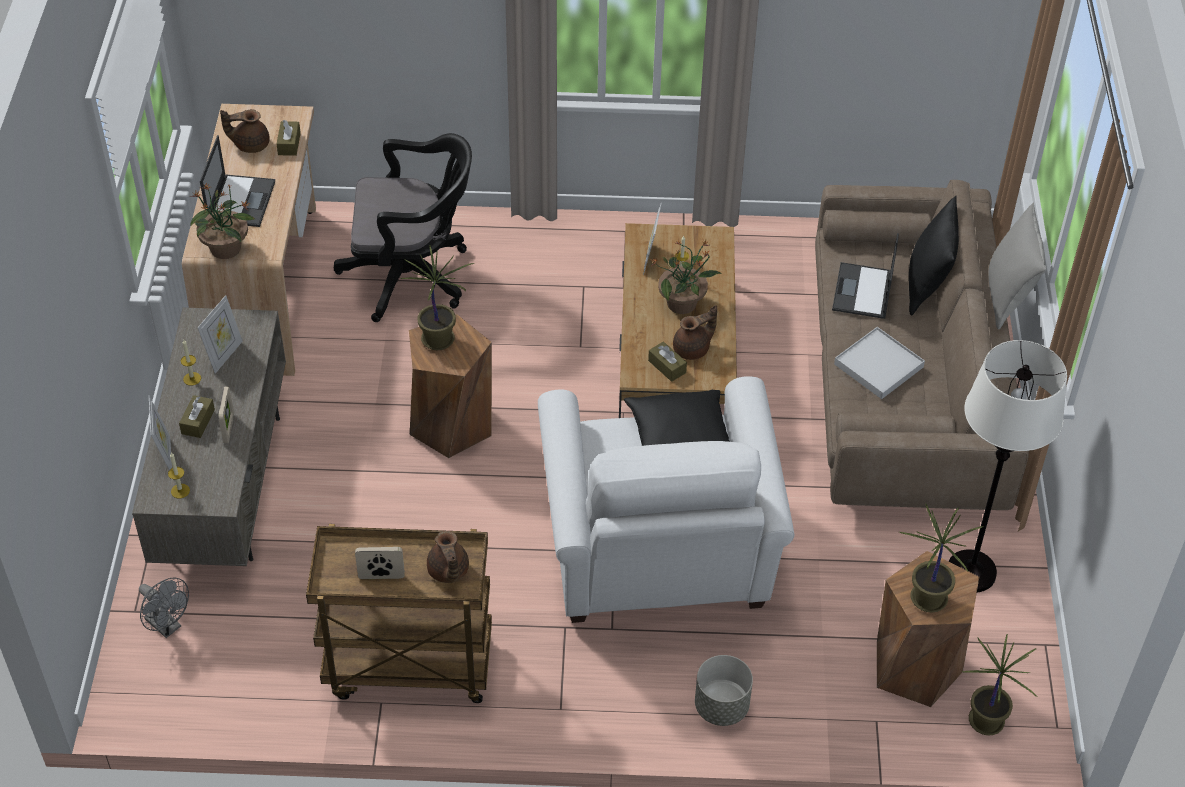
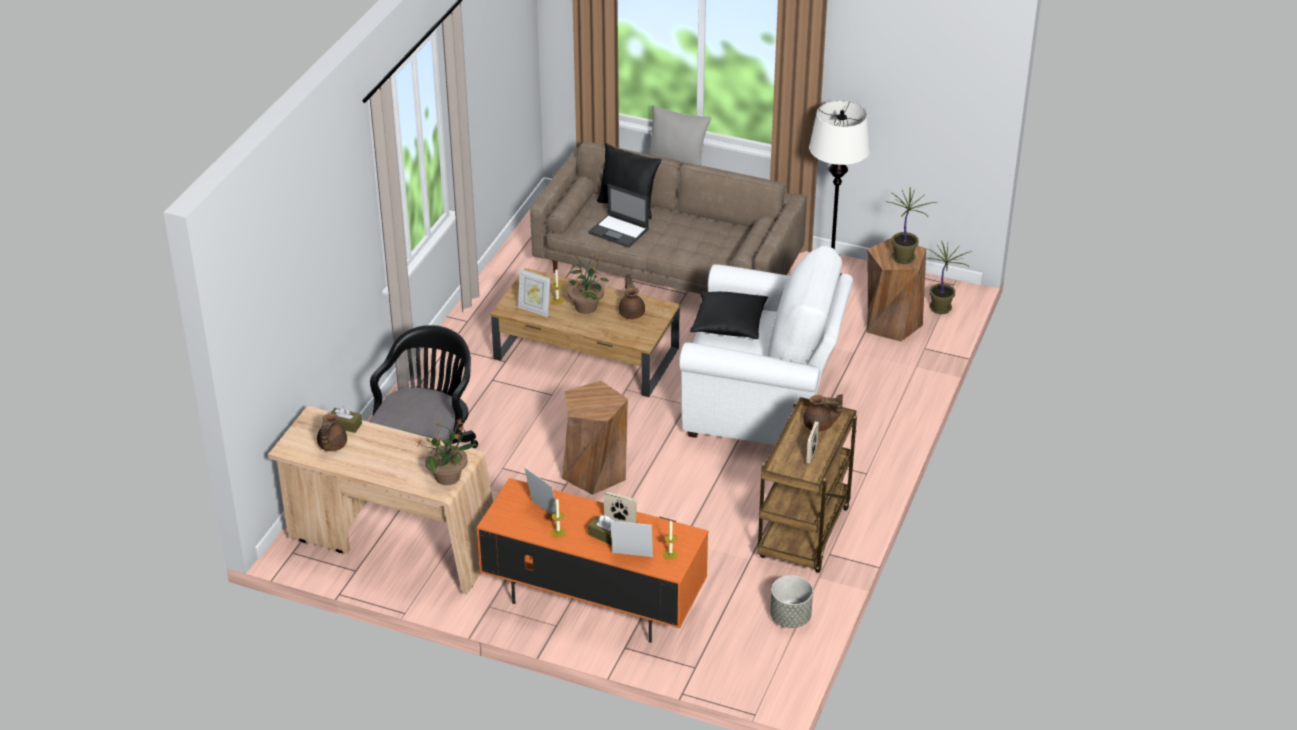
camera: 70 degrees left, 10 degrees down
grey tv stand [132,308,286,566] -> orange tv stand [476,478,708,643]
grey fan [139,578,189,638] -> none
laptop [200,135,275,227] -> none
potted plant [401,246,474,350] -> none
brown tissue box [648,342,687,382] -> none
grey planter [695,655,753,726] -> grey planter moved to [770,575,813,628]
white tray [834,327,925,399] -> none

